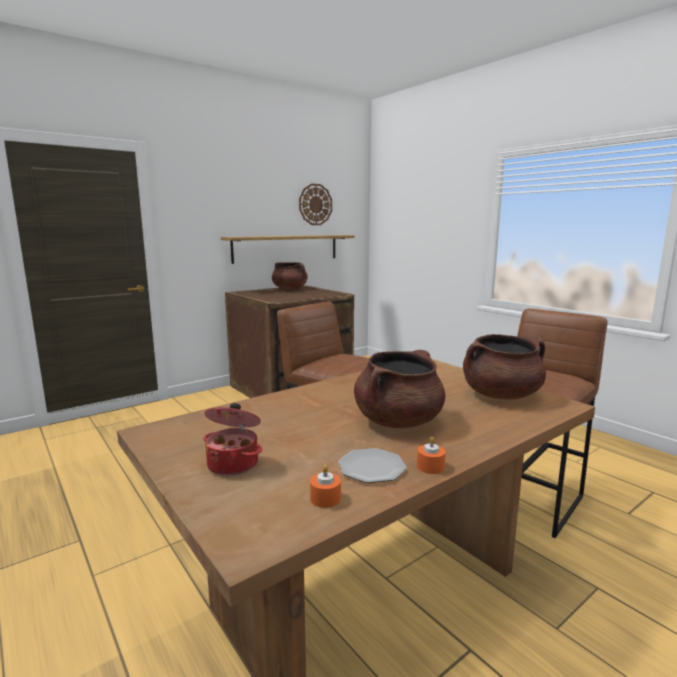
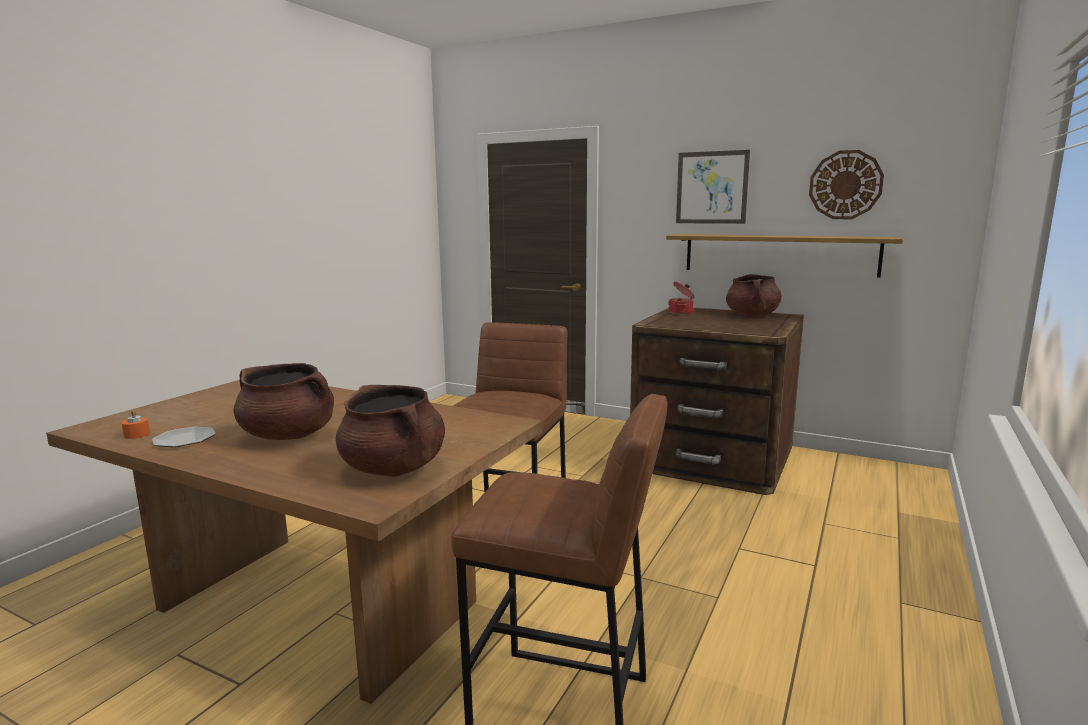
camera: 65 degrees right, 0 degrees up
cooking pot [203,403,262,476] -> cooking pot moved to [668,281,695,315]
orange candle [417,437,445,474] -> none
none -> picture [676,150,750,224]

